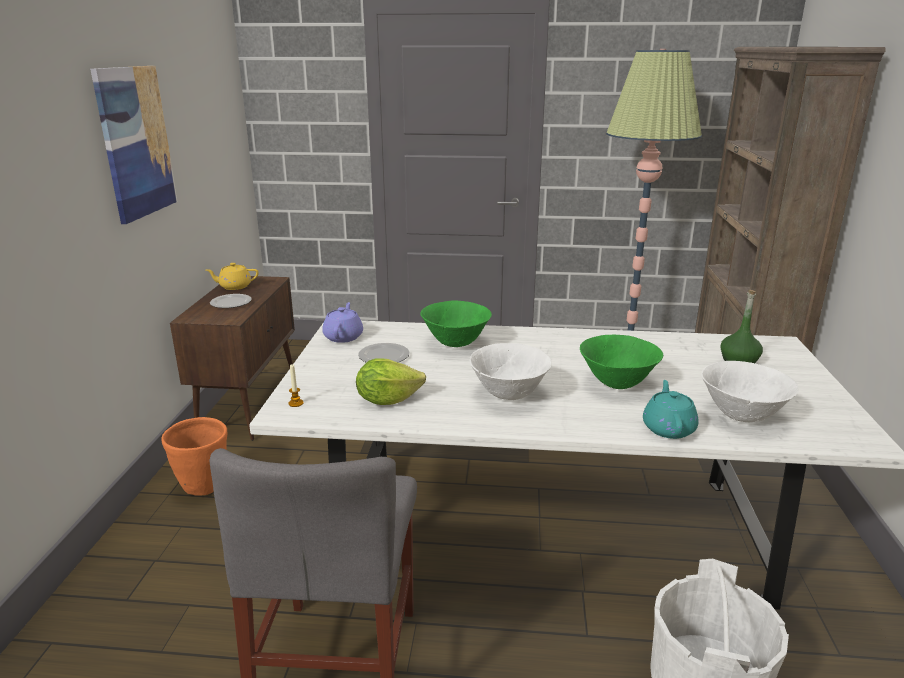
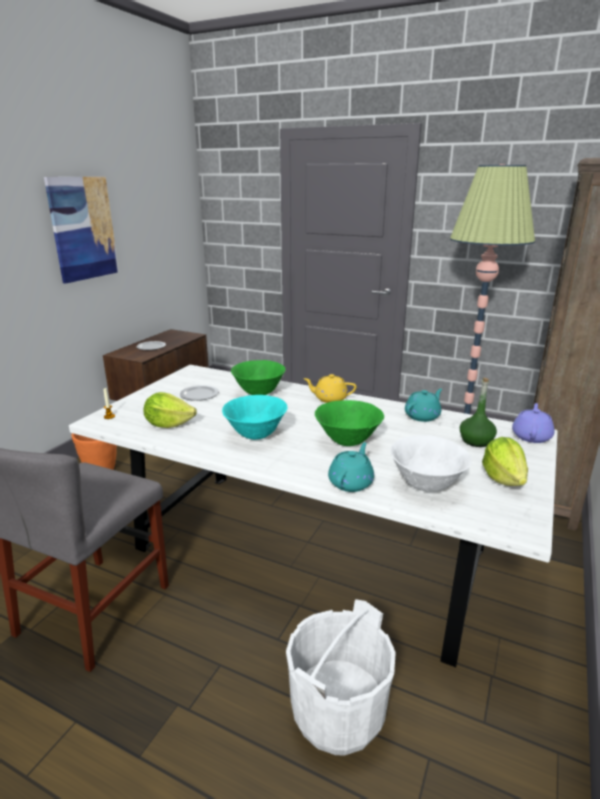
camera: 20 degrees right, 0 degrees up
yellow teapot [206,263,259,290] -> yellow teapot moved to [303,374,357,403]
purple teapot [322,302,363,343] -> purple teapot moved to [512,403,554,443]
white bowl [470,343,552,400] -> turquoise bowl [222,395,287,440]
none -> turquoise teapot [405,389,442,422]
none -> lettuce [482,437,528,486]

